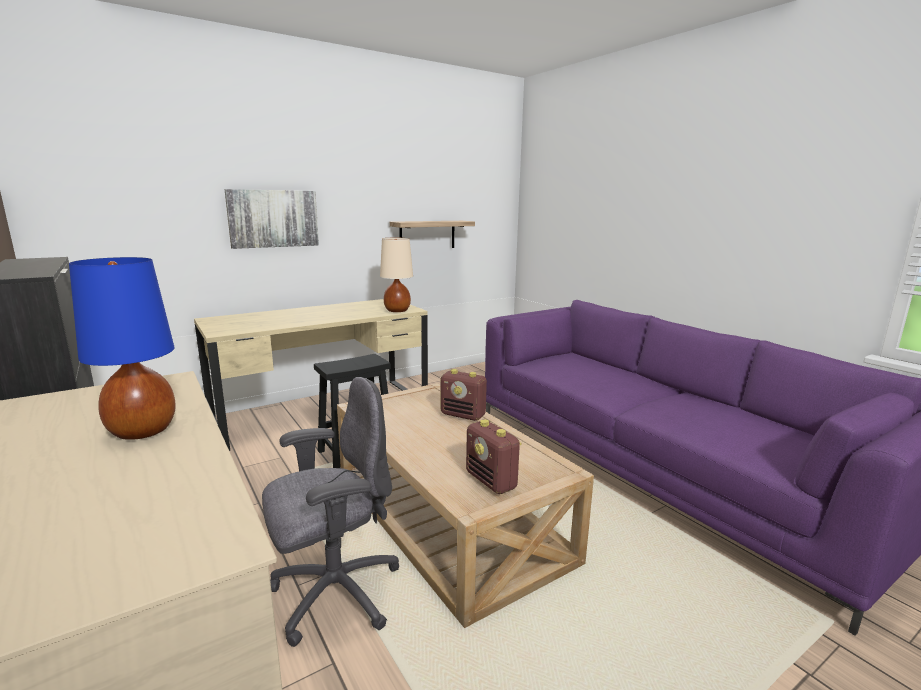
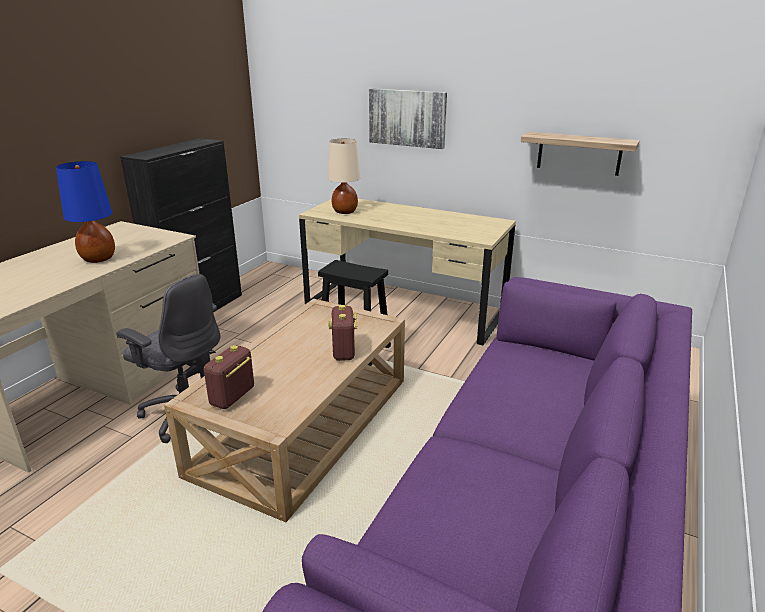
camera: 60 degrees right, 10 degrees up
beige table lamp [380,238,413,312] -> beige table lamp moved to [328,139,360,214]

